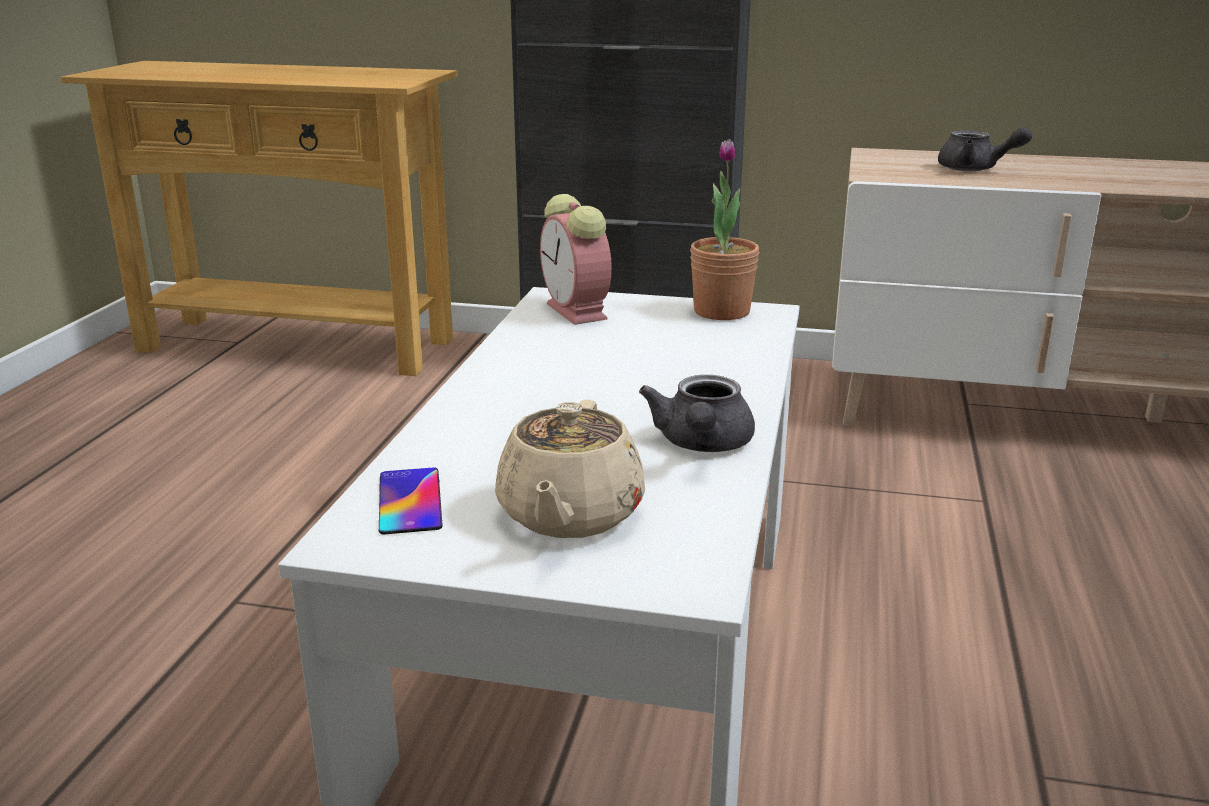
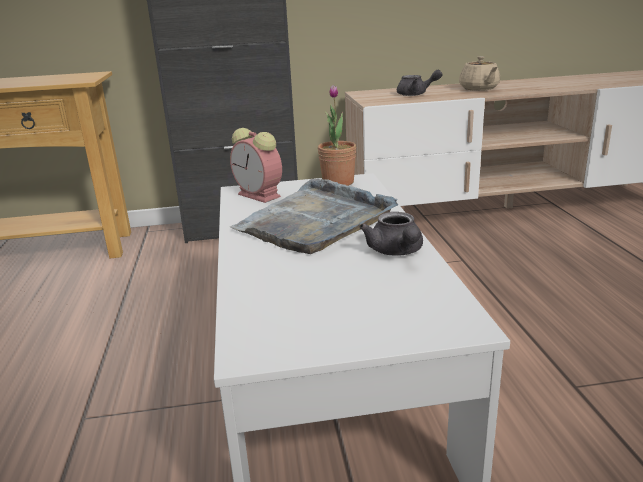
camera: 20 degrees left, 0 degrees up
phone [379,467,443,535] -> none
beige teapot [495,399,645,538] -> beige teapot moved to [459,56,500,91]
none -> grey tray [230,179,398,254]

